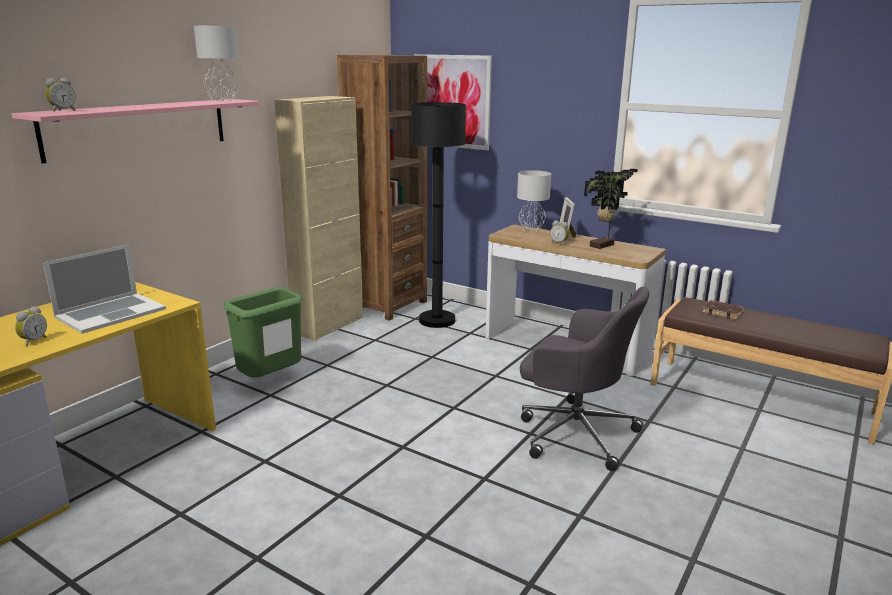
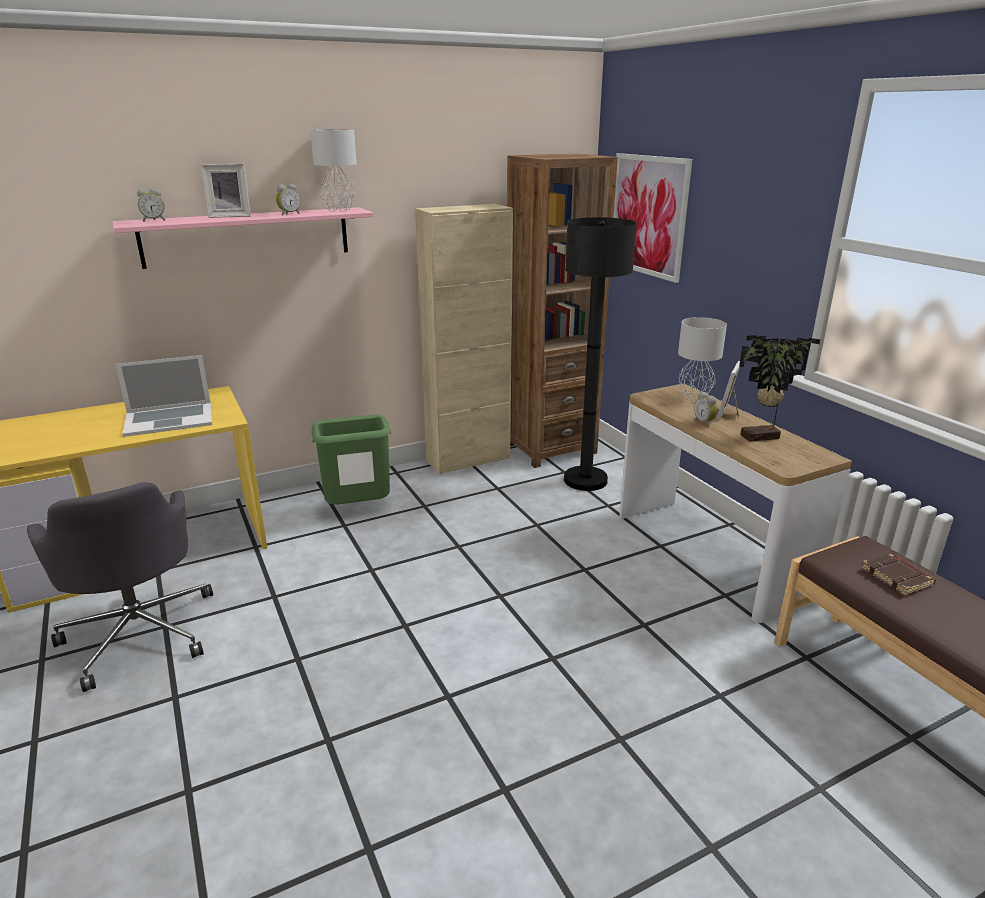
camera: 30 degrees right, 5 degrees up
alarm clock [15,306,47,346] -> alarm clock moved to [276,184,301,216]
grey office chair [520,287,649,471] -> grey office chair moved to [27,482,213,692]
none -> picture frame [201,164,251,218]

